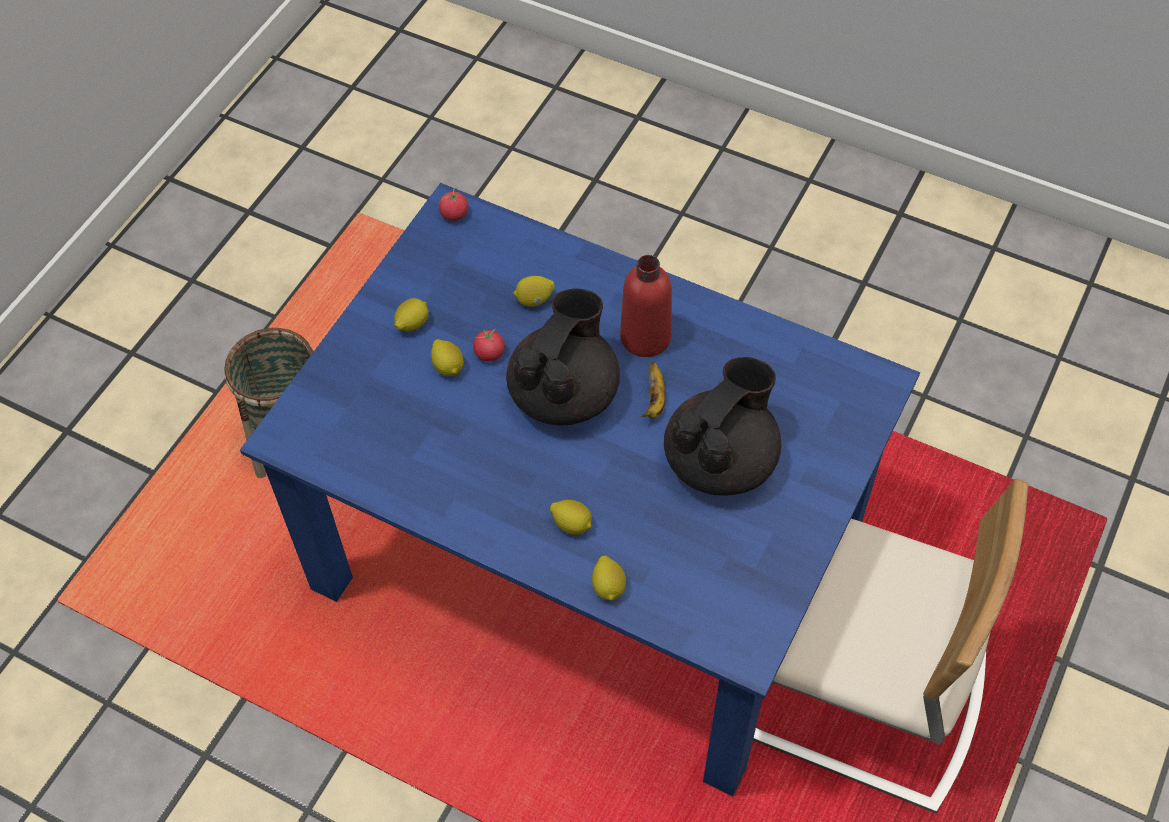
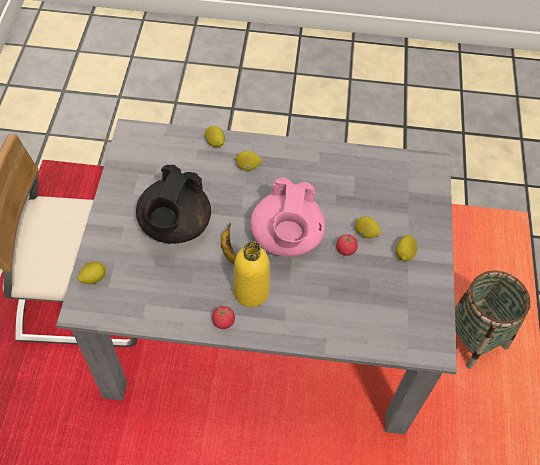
camera: 155 degrees right, 0 degrees up
blue dining table [240,183,920,796] -> grey dining table [56,119,457,434]
tomato [439,187,468,221] -> tomato moved to [212,306,235,329]
black teapot [506,288,620,426] -> pink teapot [250,178,325,257]
lemon [513,276,555,307] -> lemon moved to [77,261,106,284]
red bottle [620,255,672,357] -> yellow bottle [233,241,270,307]

